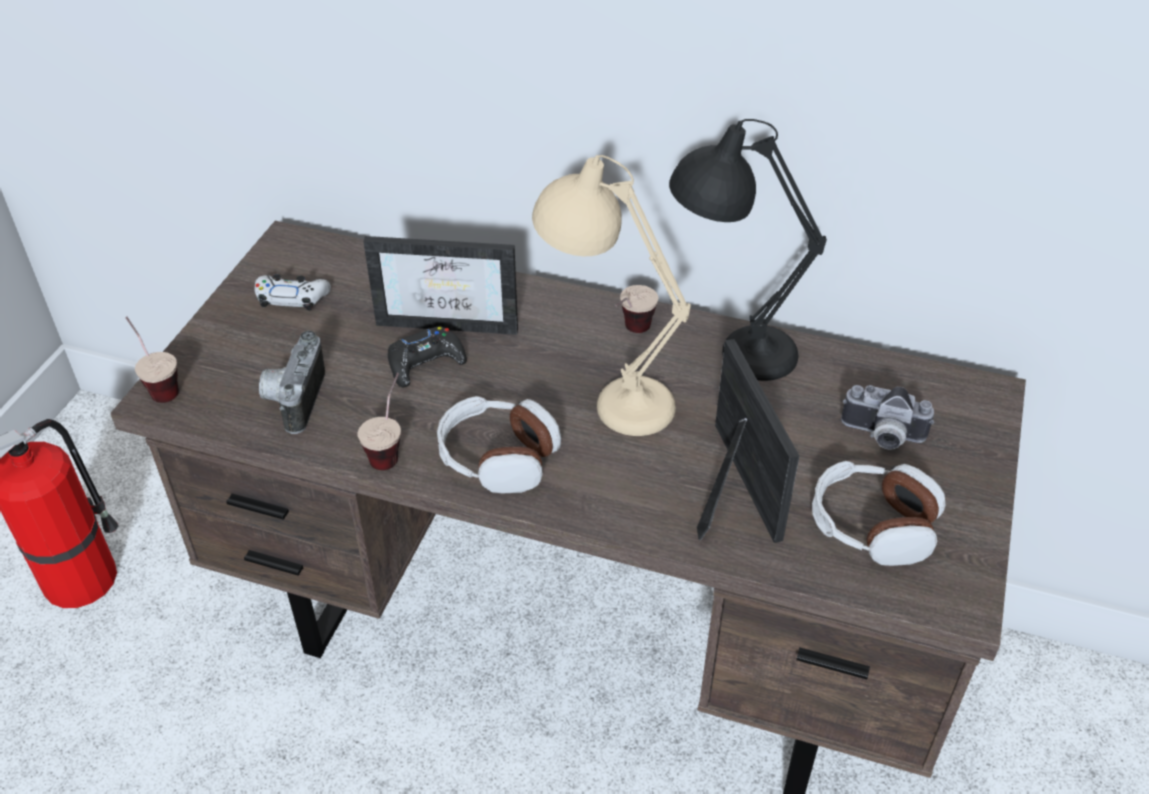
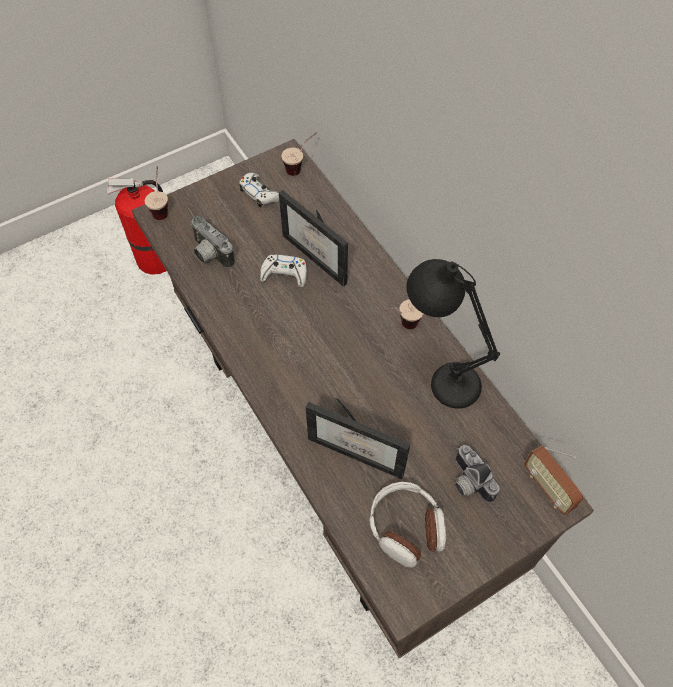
camera: 40 degrees right, 15 degrees up
camera [259,331,325,434] -> camera turned 90 degrees counterclockwise [191,215,235,268]
cup [357,373,401,470] -> cup moved to [281,133,317,176]
black game controller [388,326,467,387] -> white game controller [260,254,307,287]
headphones [437,396,561,493] -> none
beige table lamp [532,155,691,436] -> none
picture frame [697,339,799,543] -> picture frame turned 90 degrees clockwise [306,398,410,479]
none -> radio [525,446,583,515]

